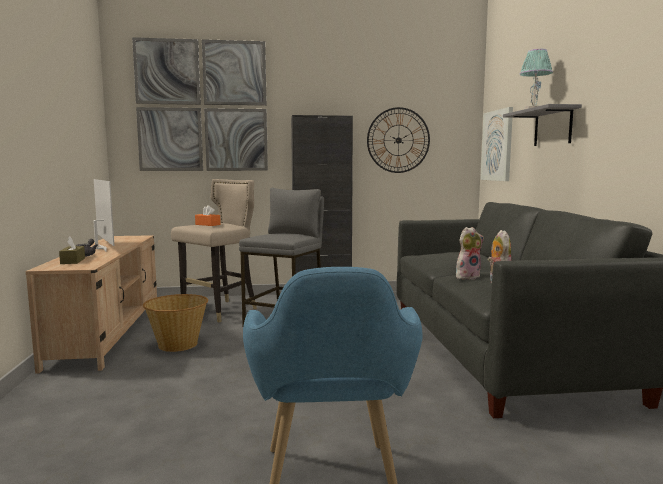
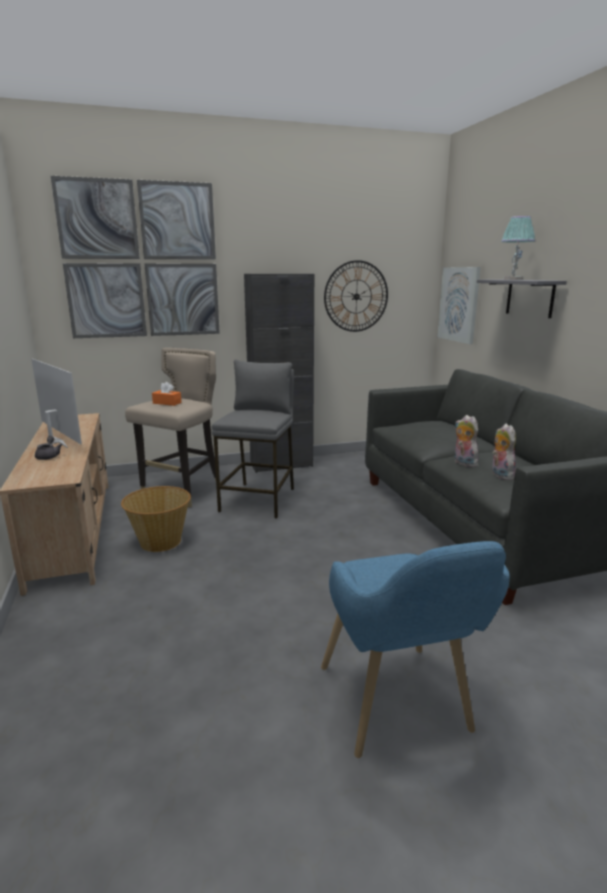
camera: 10 degrees left, 10 degrees up
brown tissue box [59,236,85,264] -> none
plush toy [456,227,484,280] -> plush toy turned 90 degrees counterclockwise [454,415,478,467]

